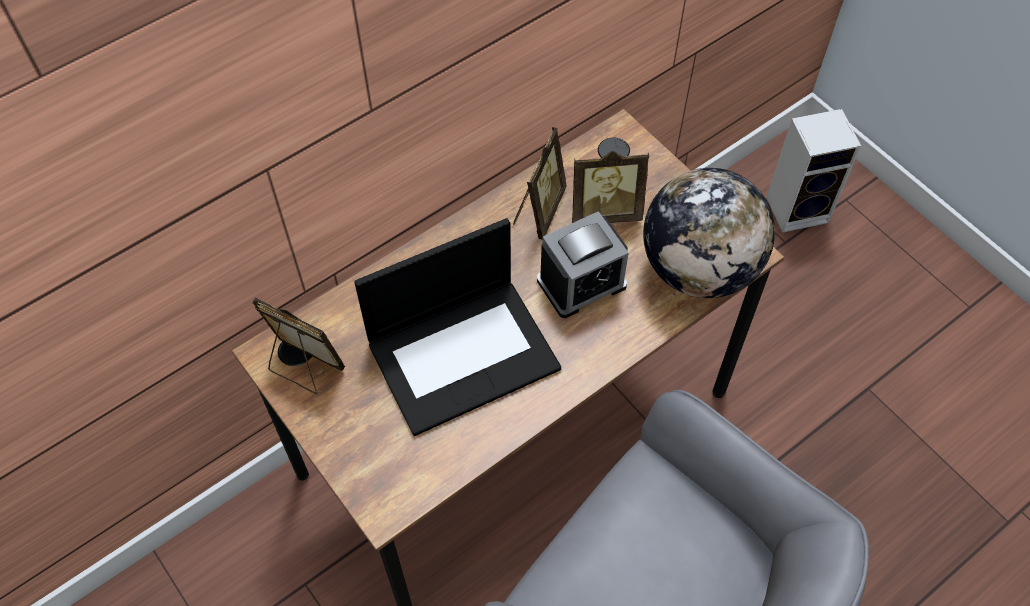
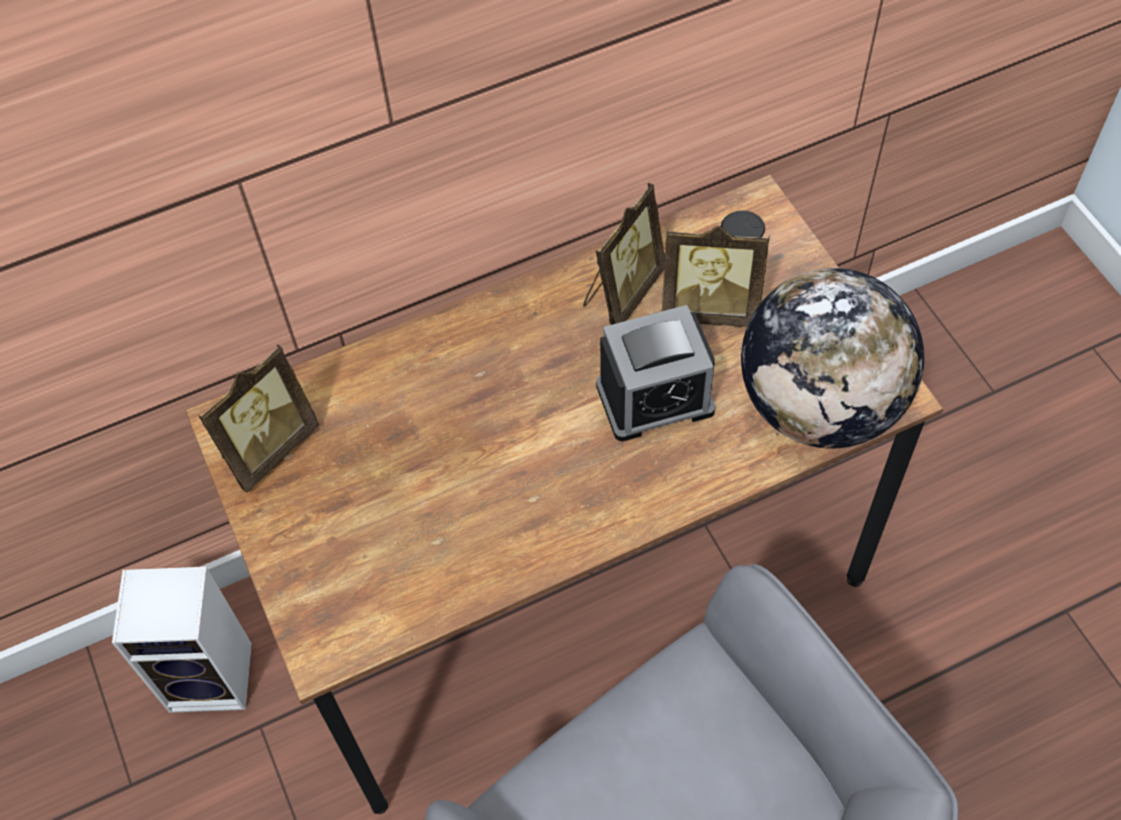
camera: 15 degrees right, 0 degrees up
picture frame [252,298,345,394] -> picture frame turned 90 degrees clockwise [198,345,319,493]
laptop [354,218,561,436] -> none
speaker [766,109,861,233] -> speaker moved to [112,567,252,713]

